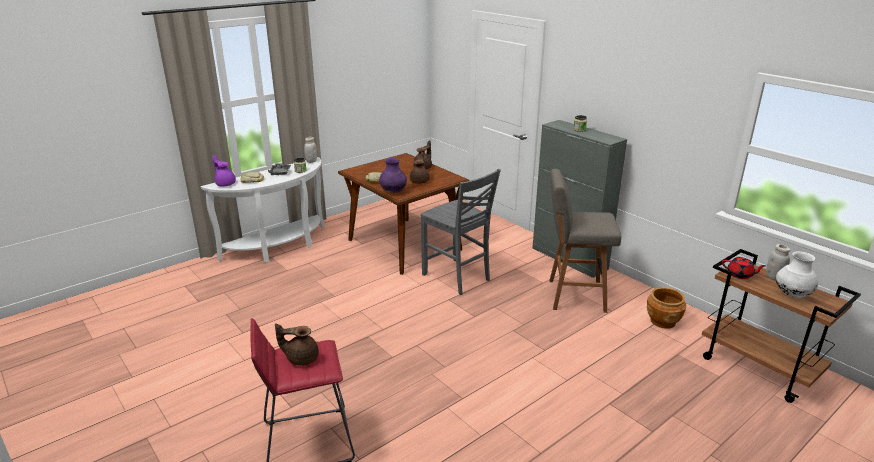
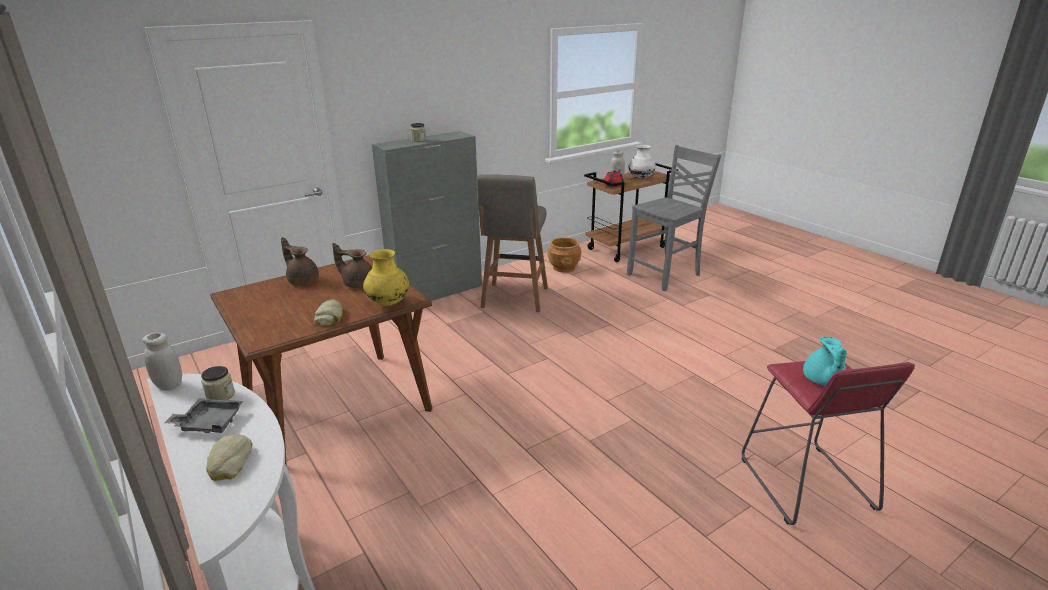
camera: 85 degrees left, 0 degrees up
purple teapot [213,155,236,187] -> none
brown teapot [275,323,319,366] -> turquoise teapot [803,337,847,386]
purple vase [379,158,407,193] -> yellow vase [363,249,409,306]
grey chair [421,169,501,295] -> grey chair moved to [627,145,721,291]

